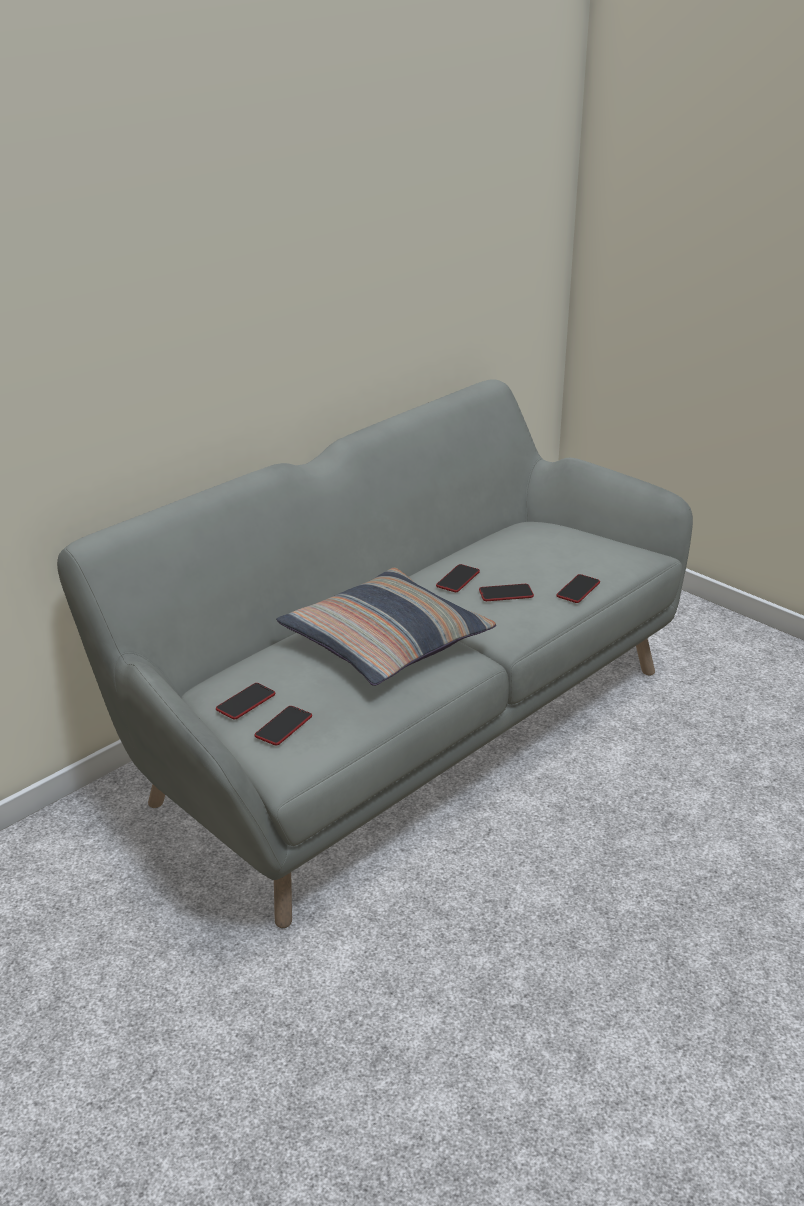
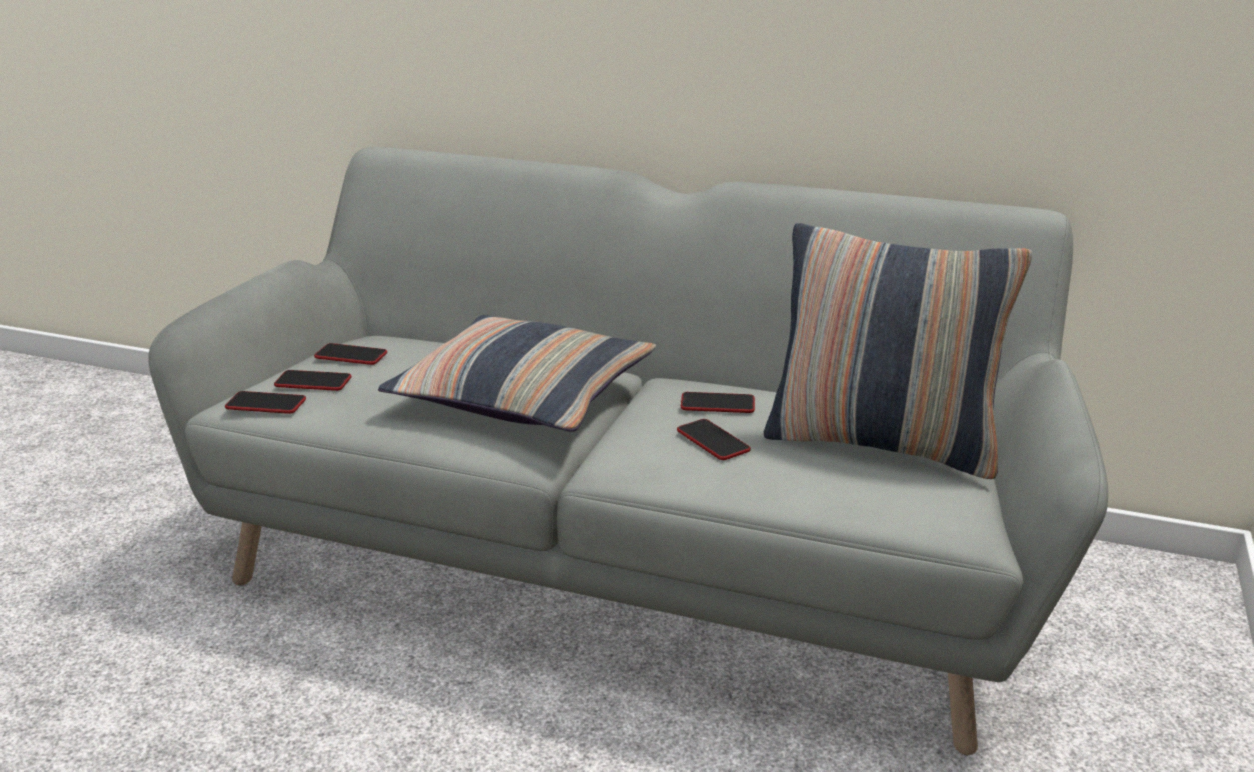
camera: 65 degrees right, 5 degrees down
phone [556,574,600,603] -> phone moved to [225,391,306,414]
none -> pillow [763,223,1032,479]

